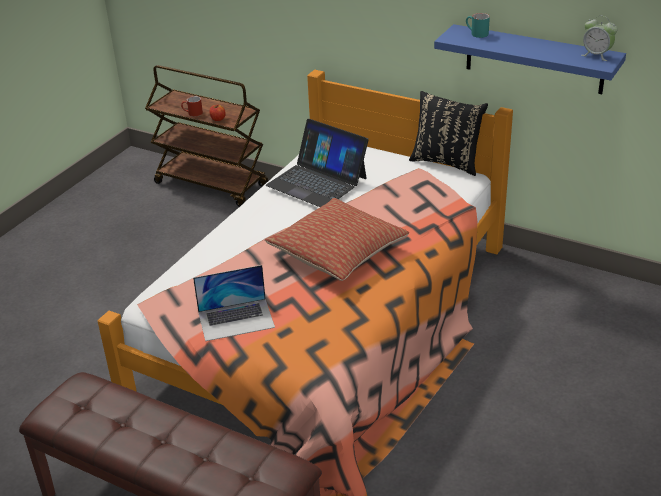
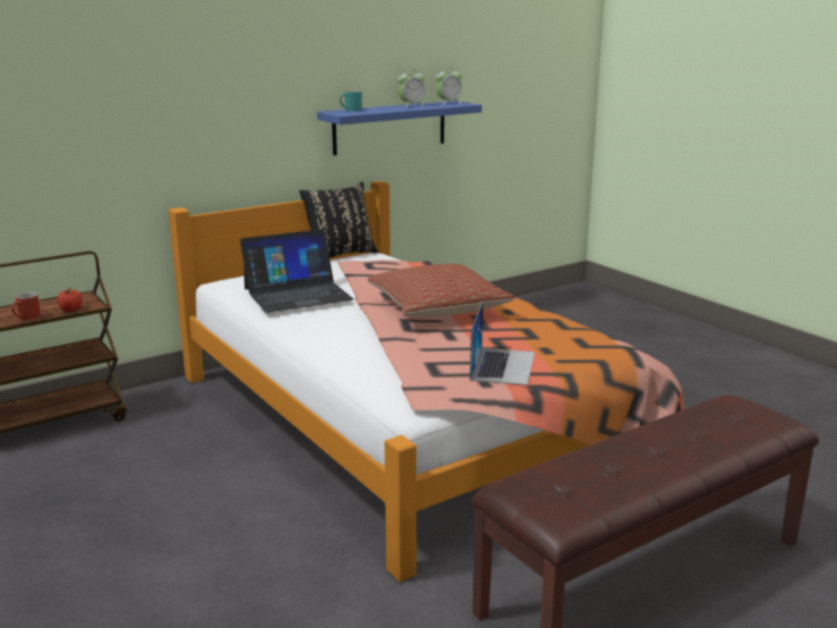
camera: 65 degrees left, 15 degrees down
none -> alarm clock [397,70,425,107]

